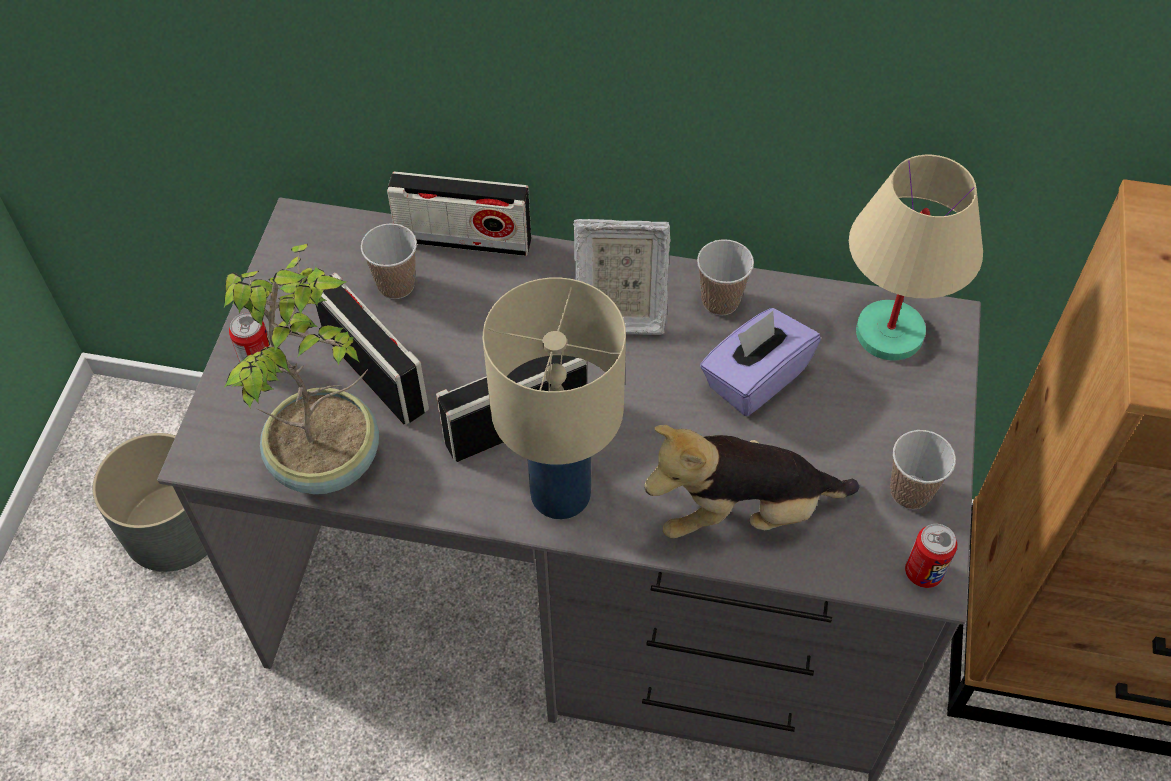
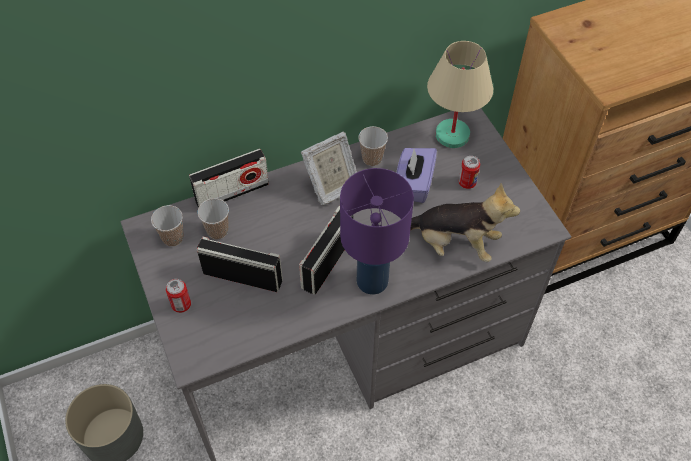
camera: 35 degrees left, 0 degrees up
potted plant [224,244,379,494] -> none
beige table lamp [483,278,626,519] -> purple table lamp [340,168,414,295]
plush toy [644,425,859,539] -> plush toy turned 120 degrees counterclockwise [410,183,520,262]
cup [890,430,956,510] -> cup moved to [151,205,184,247]
can [905,524,957,588] -> can moved to [459,156,480,189]

